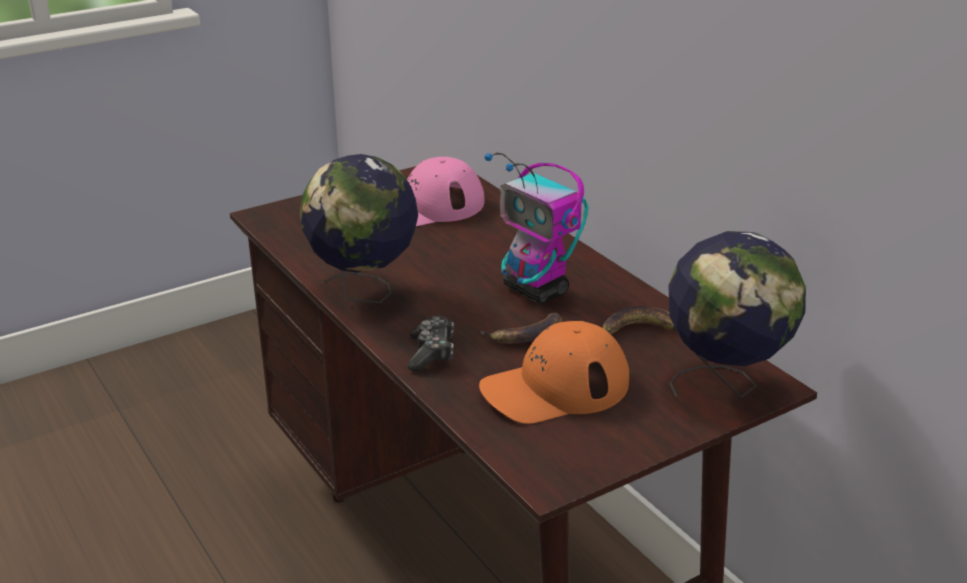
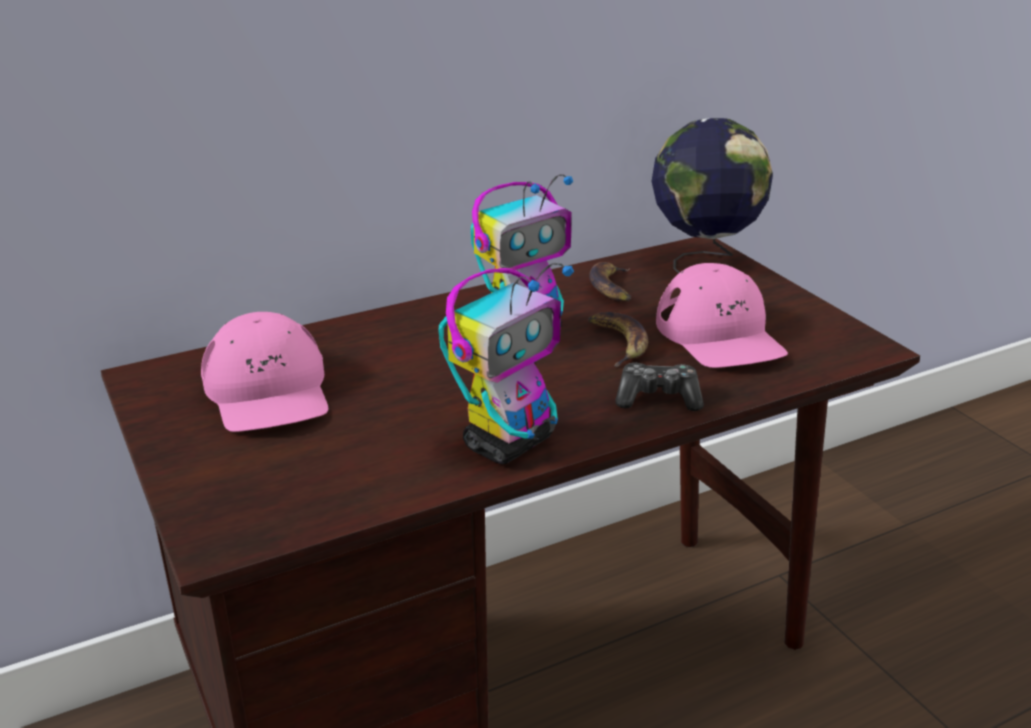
camera: 85 degrees left, 0 degrees up
globe [300,154,418,303] -> toy robot [438,263,574,464]
orange cap [479,321,629,424] -> pink cap [656,263,788,368]

